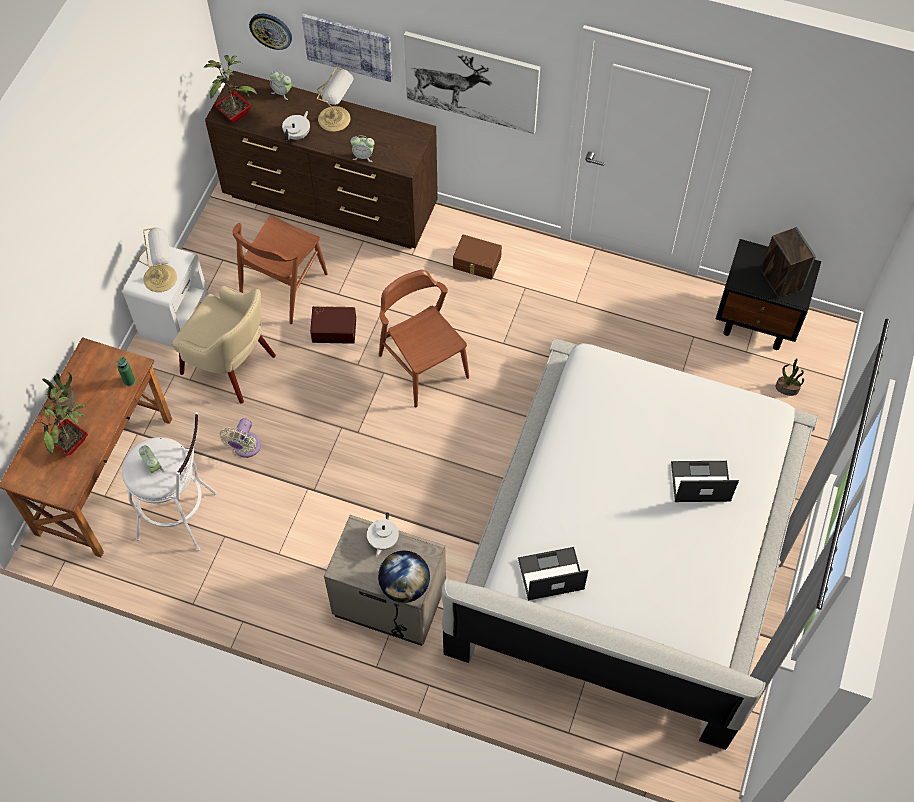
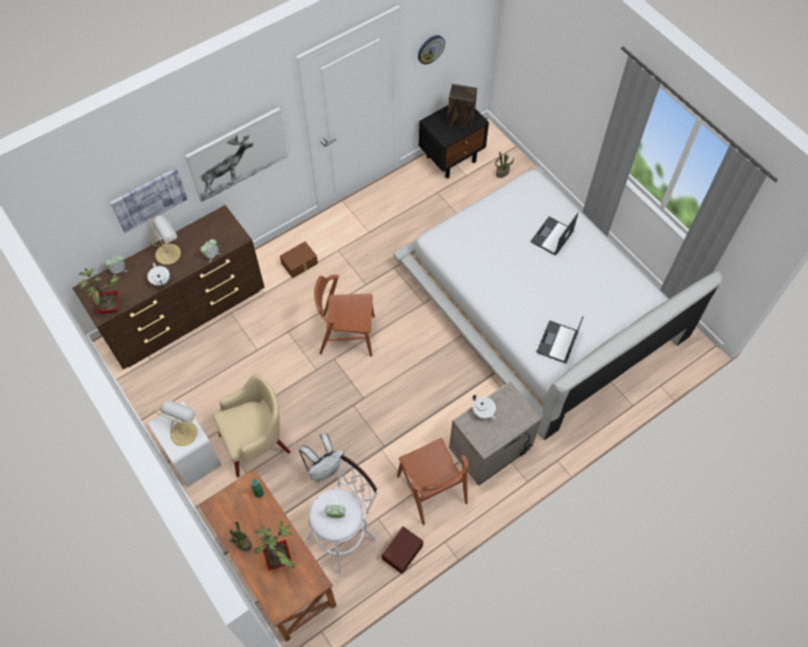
camera: 55 degrees left, 0 degrees up
beige fan [219,418,261,458] -> white backpack [299,433,344,482]
brown chair [232,215,328,324] -> brown chair moved to [397,438,469,525]
wall clock [249,14,292,50] -> wall clock moved to [418,35,445,65]
brown storage box [310,306,356,344] -> brown storage box moved to [381,526,423,574]
globe [378,551,430,603] -> none

